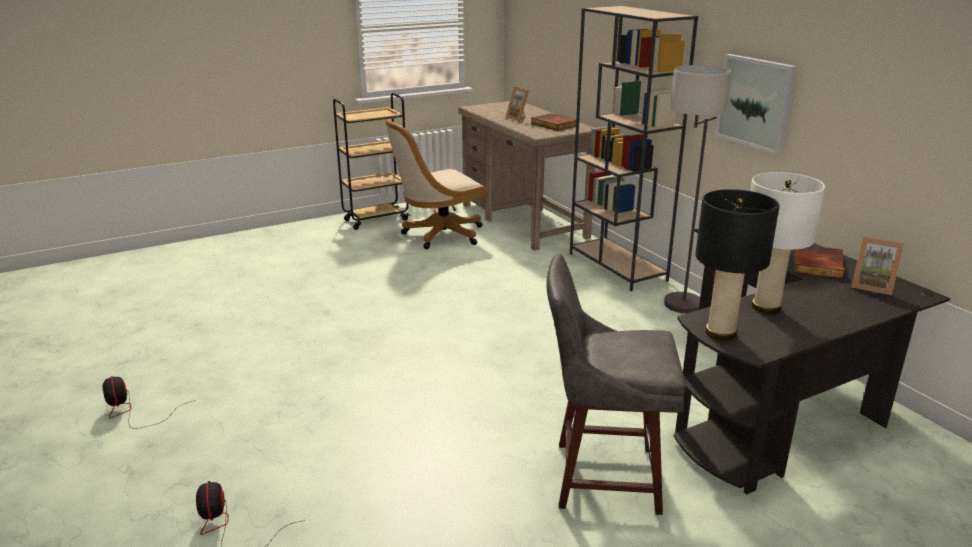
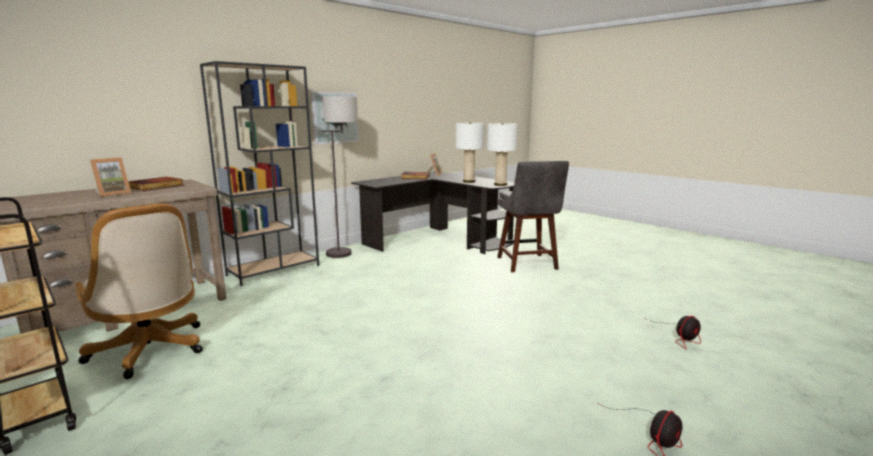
camera: 105 degrees left, 10 degrees down
black table lamp [695,189,780,341] -> white table lamp [487,123,518,186]

